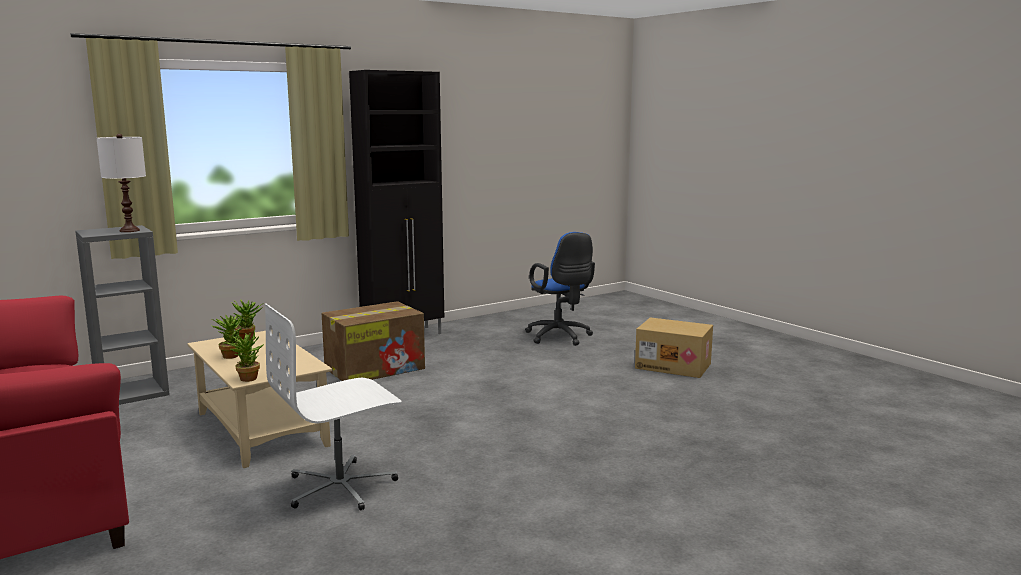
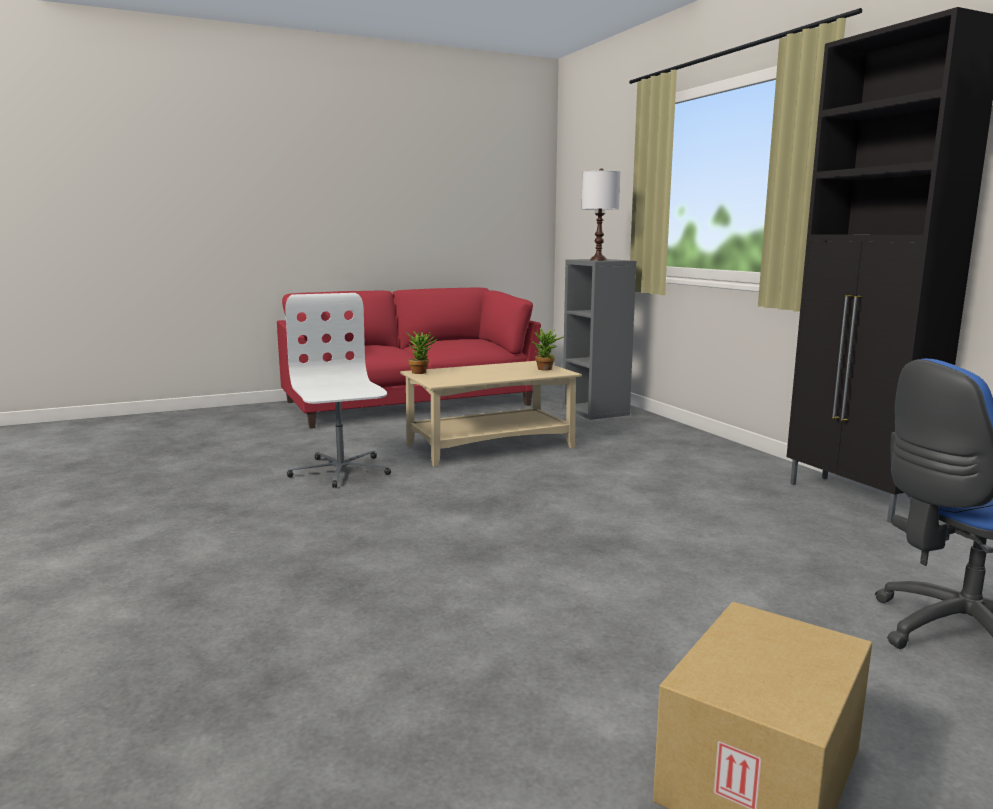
camera: 100 degrees right, 0 degrees up
potted plant [212,312,243,359] -> none
cardboard box [322,301,425,381] -> none

